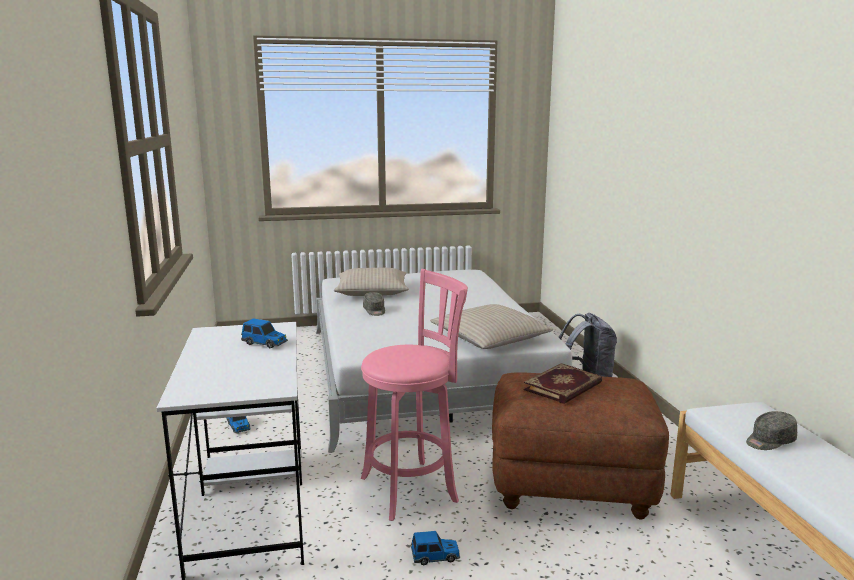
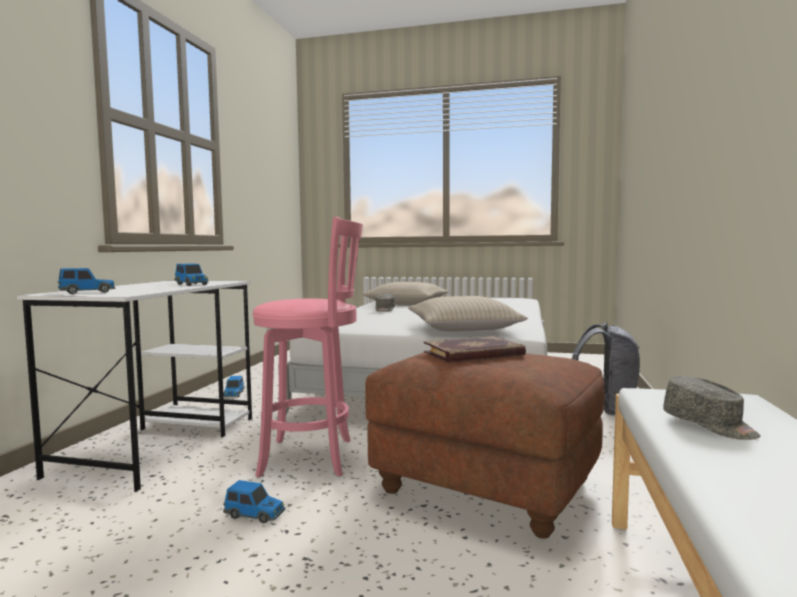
camera: 25 degrees right, 10 degrees down
grey cap [746,411,797,450] -> grey cap turned 120 degrees counterclockwise [663,376,760,440]
none -> toy car [58,268,116,294]

